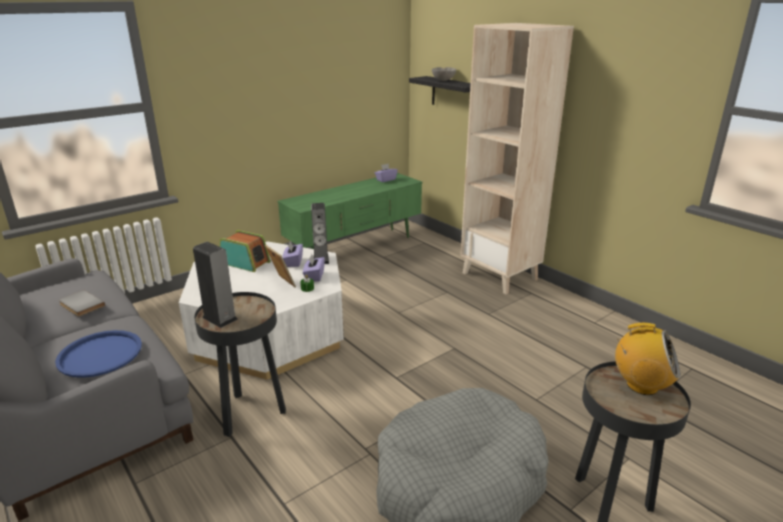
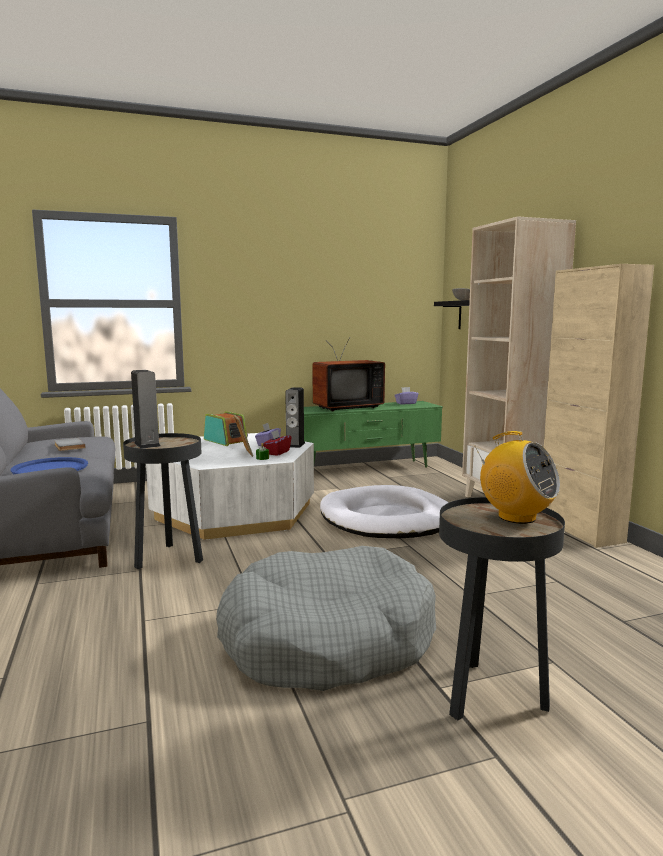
camera: 20 degrees right, 15 degrees down
purple tissue box [303,254,325,282] -> red tissue box [263,430,292,456]
none -> television [313,338,385,411]
none -> white dog bed [320,485,449,538]
none -> beige cabinet [544,264,654,548]

